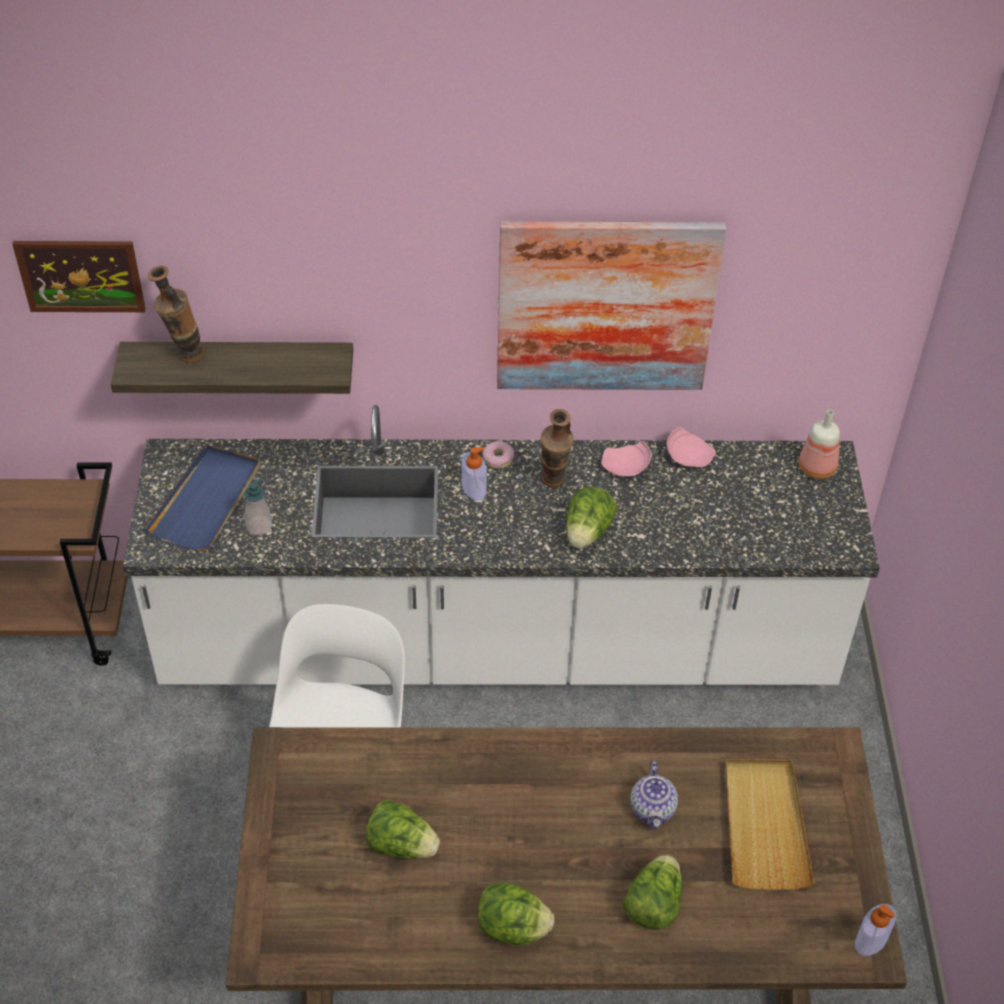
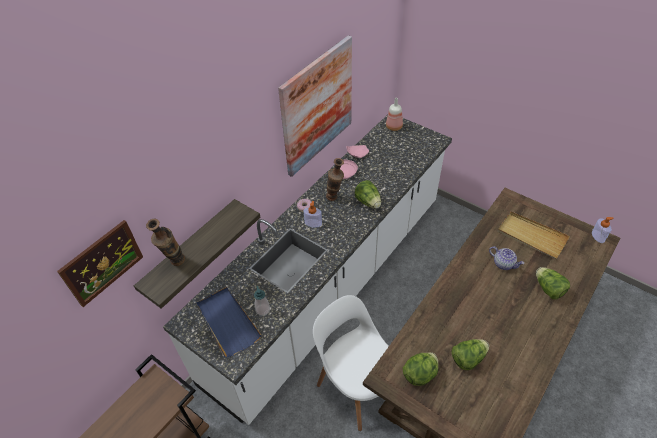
camera: 50 degrees left, 0 degrees up
lettuce [477,883,554,946] -> lettuce moved to [403,352,438,386]

